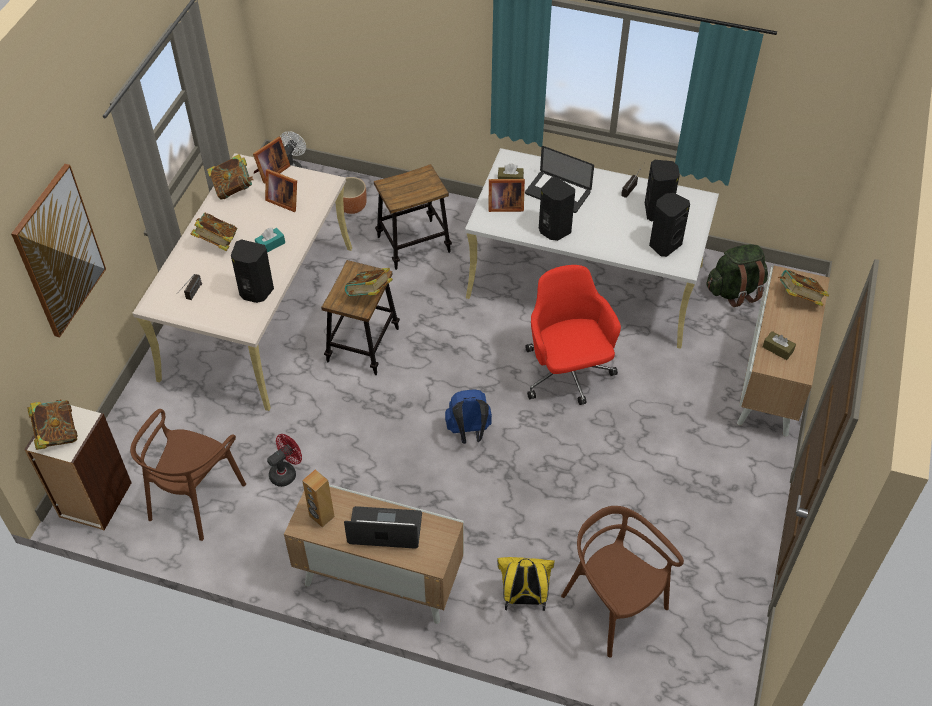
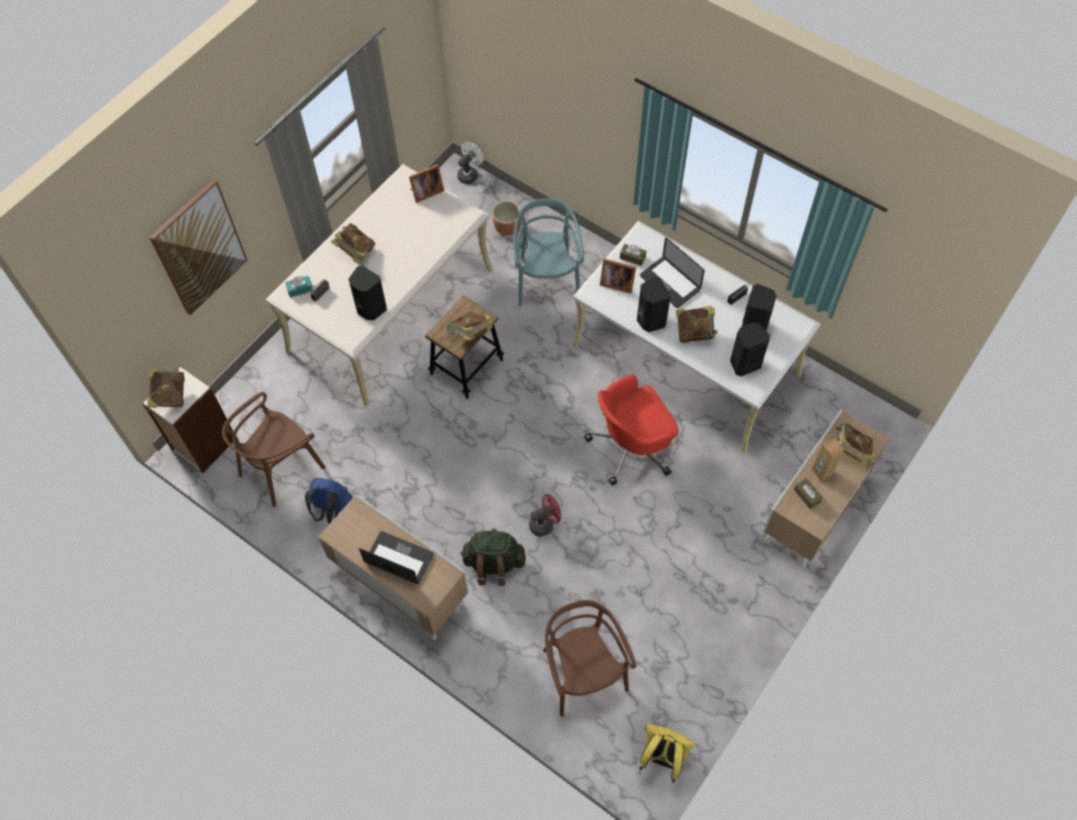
camera: 20 degrees right, 10 degrees up
book [207,154,254,200] -> book moved to [676,306,718,343]
turquoise tissue box [255,228,285,253] -> turquoise tissue box moved to [285,276,313,298]
picture frame [265,169,297,212] -> none
red fan [267,434,302,487] -> red fan moved to [529,494,561,536]
brown speaker [302,470,335,527] -> brown speaker moved to [812,438,844,482]
stool [374,164,452,270] -> turquoise chair [514,199,584,306]
blue backpack [445,389,492,444] -> blue backpack moved to [305,478,353,524]
yellow backpack [497,557,555,611] -> yellow backpack moved to [640,724,696,783]
red office chair [525,265,621,405] -> red office chair turned 120 degrees counterclockwise [584,374,679,486]
green backpack [706,244,768,307] -> green backpack moved to [460,528,526,586]

